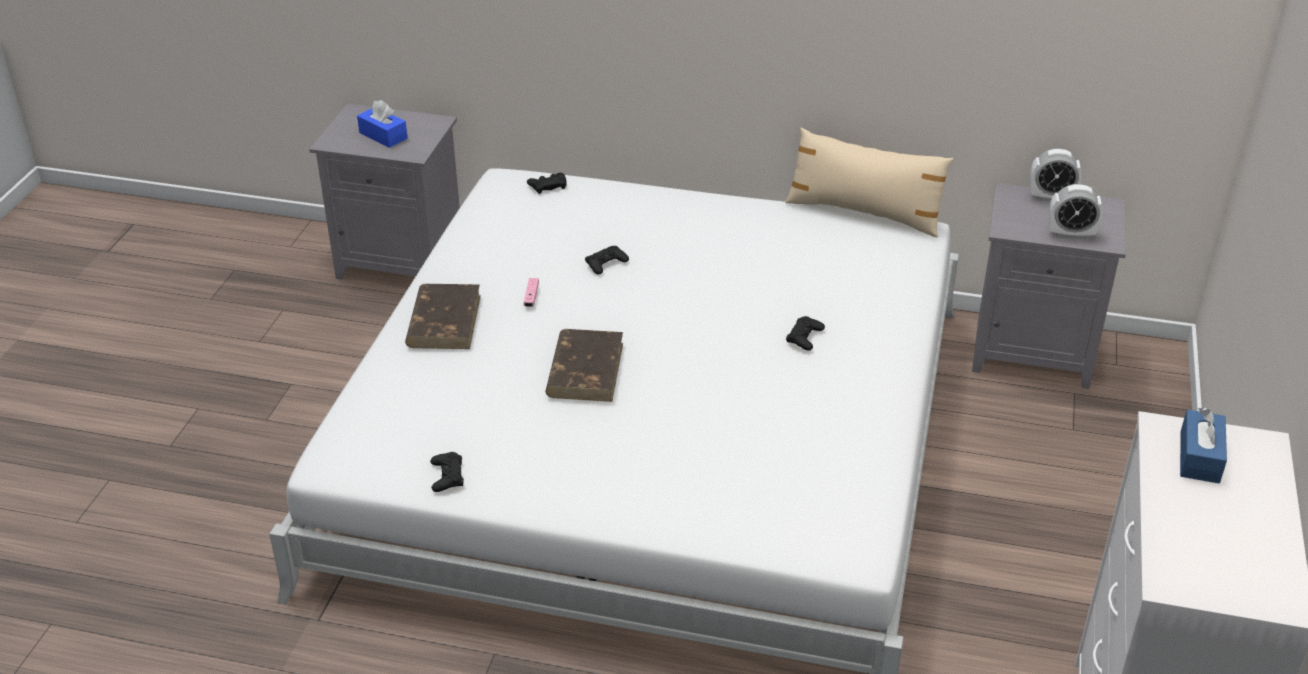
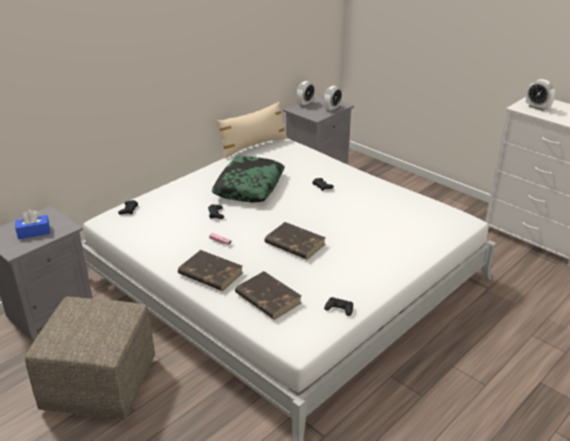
camera: 60 degrees left, 5 degrees down
blue tissue box [1180,407,1227,483] -> alarm clock [526,79,555,111]
none -> beige ottoman [25,297,155,420]
none -> pillow [212,156,285,203]
none -> brown book [235,271,301,319]

